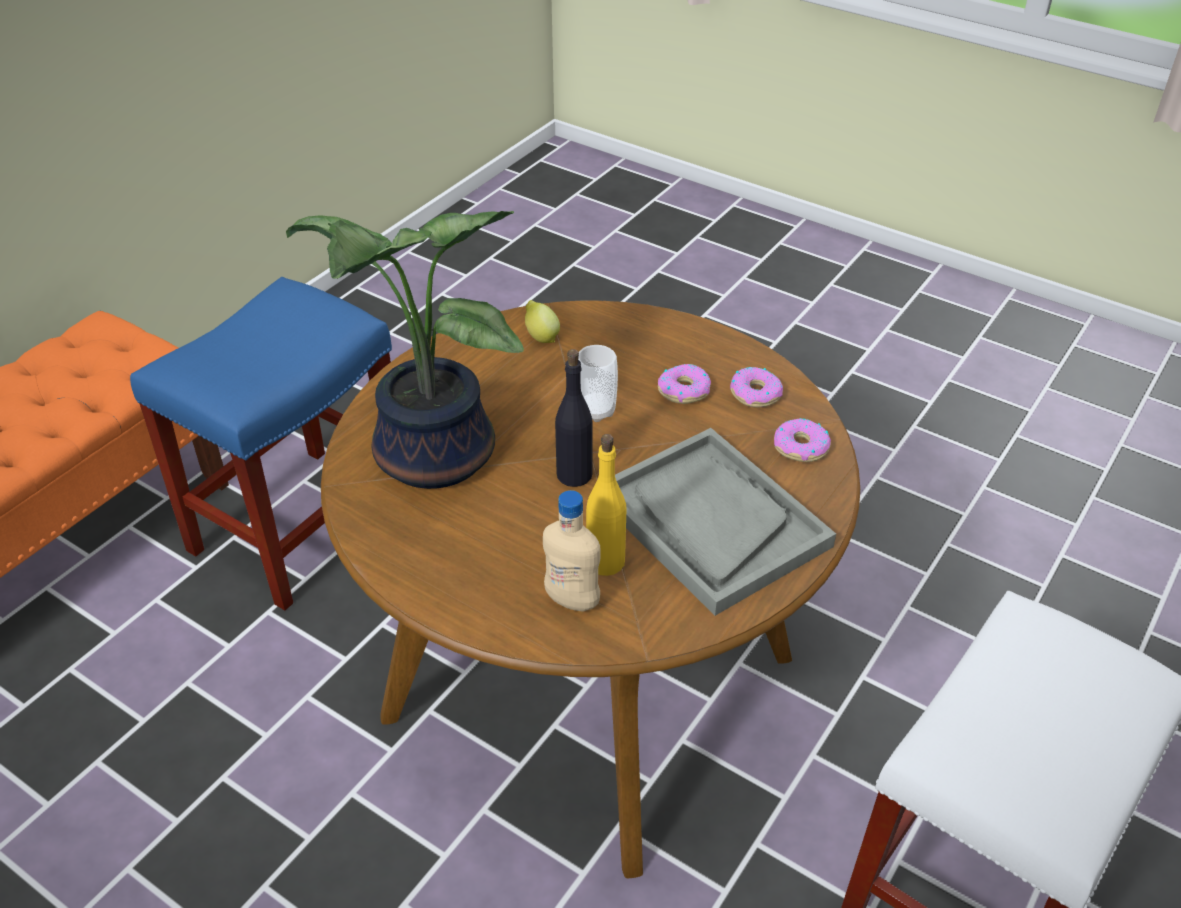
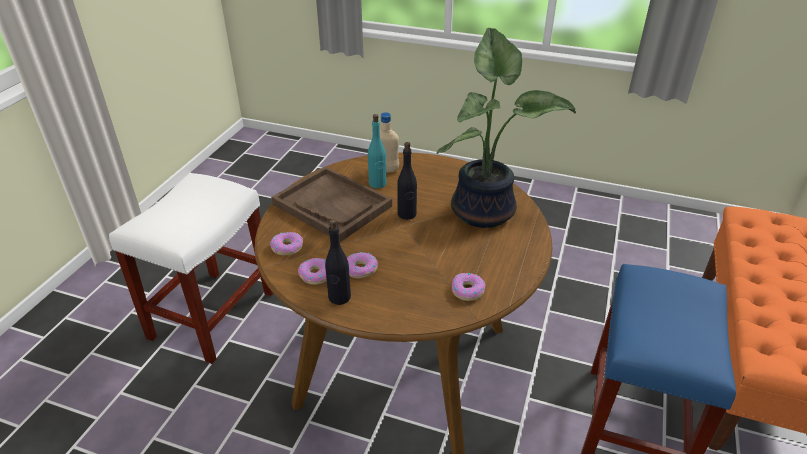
camera: 165 degrees right, 5 degrees down
lemon [525,300,560,343] -> donut [452,273,485,301]
cup [578,345,618,422] -> none
yellow bottle [586,434,627,576] -> turquoise bottle [368,114,387,188]
grey tray [615,428,836,616] -> brown tray [271,167,392,242]
none -> black bottle [325,219,351,305]

